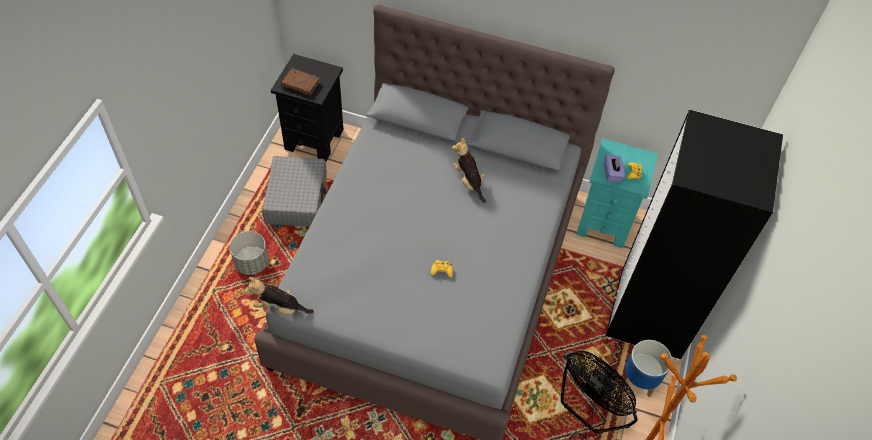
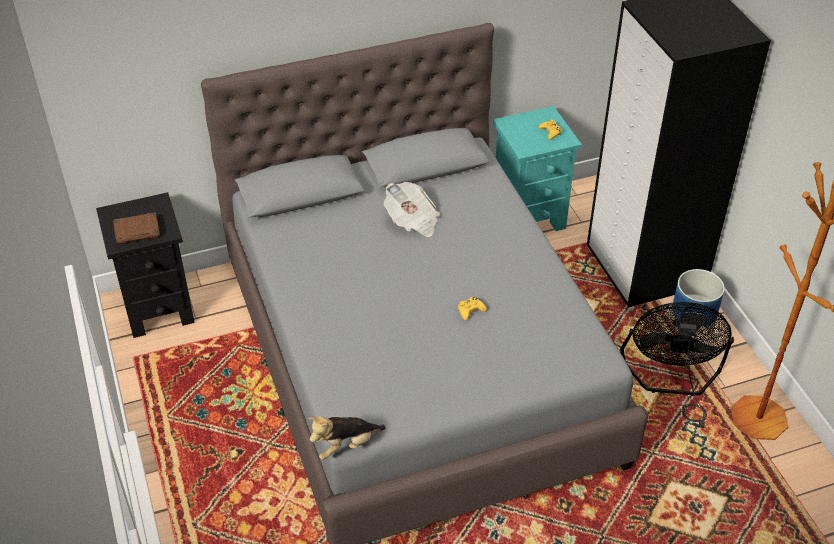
camera: 35 degrees left, 10 degrees down
grey planter [230,231,269,275] -> none
grey suitcase [262,156,327,227] -> none
plush toy [452,138,486,203] -> newspaper [383,182,440,237]
purple tissue box [604,154,625,182] -> none

